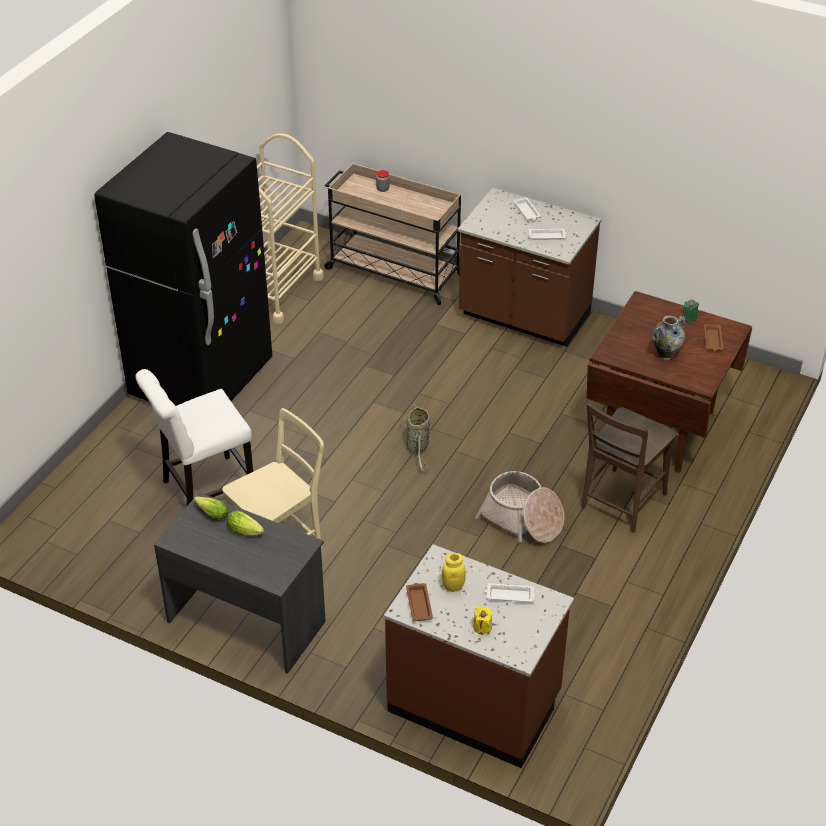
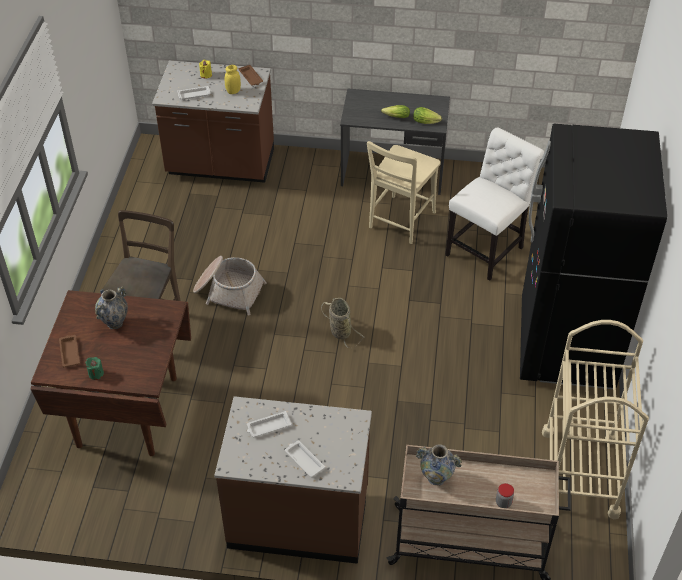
camera: 160 degrees right, 5 degrees up
none -> vase [416,444,462,485]

